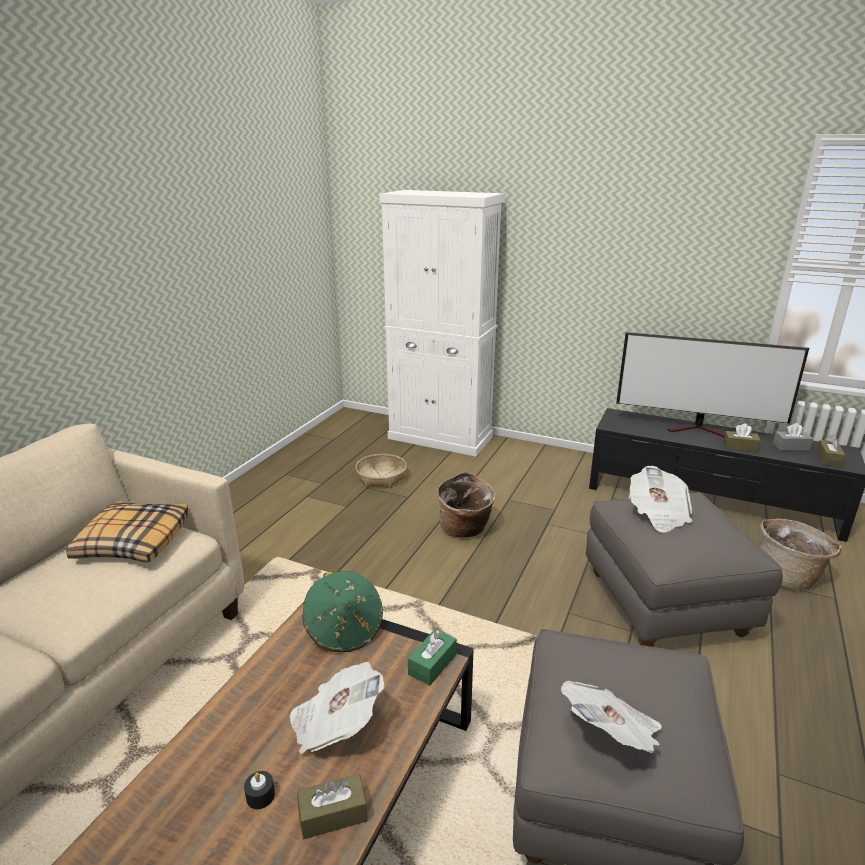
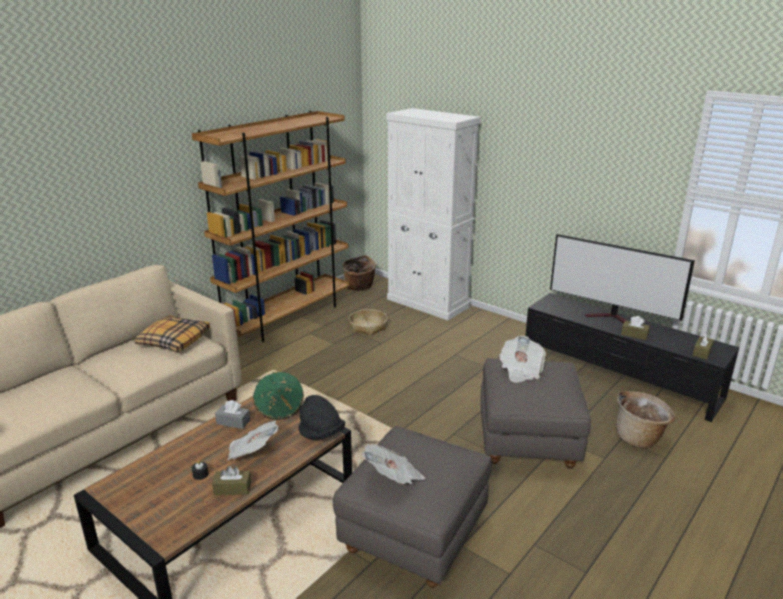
camera: 15 degrees right, 0 degrees up
green tissue box [408,629,457,686] -> black hat [299,395,345,440]
basket [437,472,495,538] -> basket moved to [343,255,376,291]
grey tissue box [773,423,813,450] -> grey tissue box moved to [215,400,250,429]
none -> brown bookcase [192,110,349,342]

